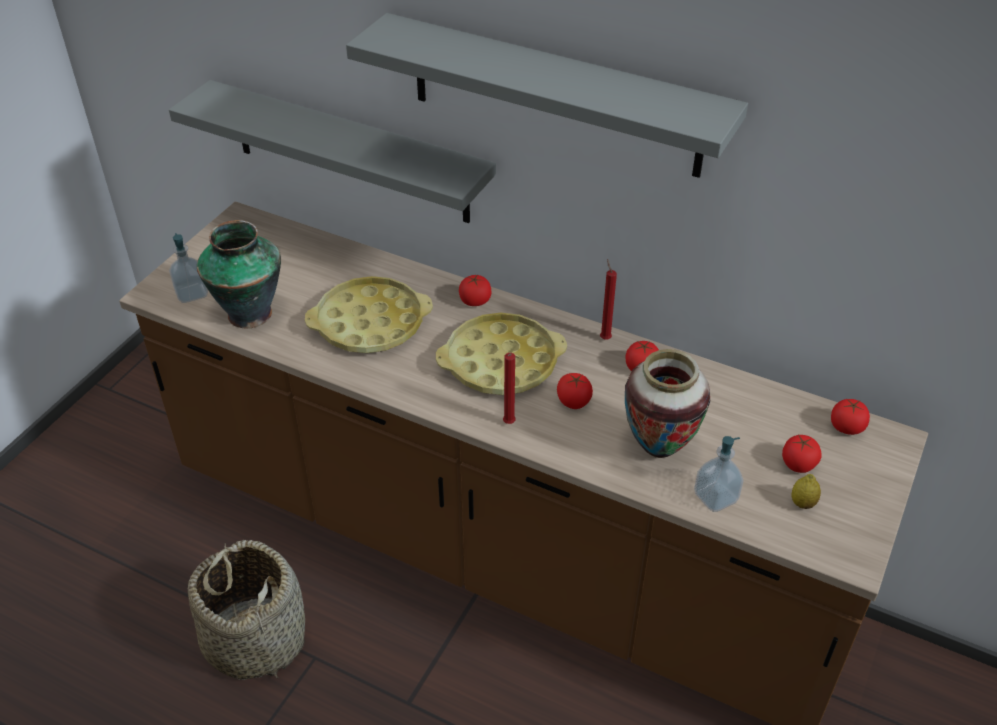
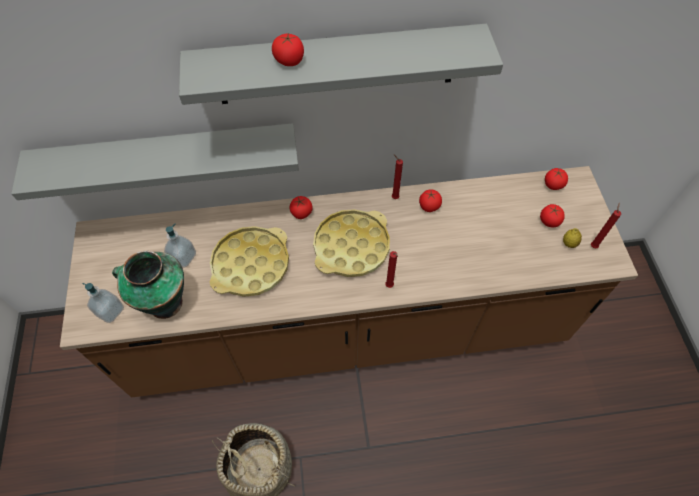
camera: 35 degrees left, 15 degrees up
tomato [557,373,593,409] -> tomato moved to [272,33,304,66]
vase [625,349,710,458] -> none
soap dispenser [694,436,743,512] -> soap dispenser moved to [164,224,196,267]
none -> red candle [591,203,621,248]

